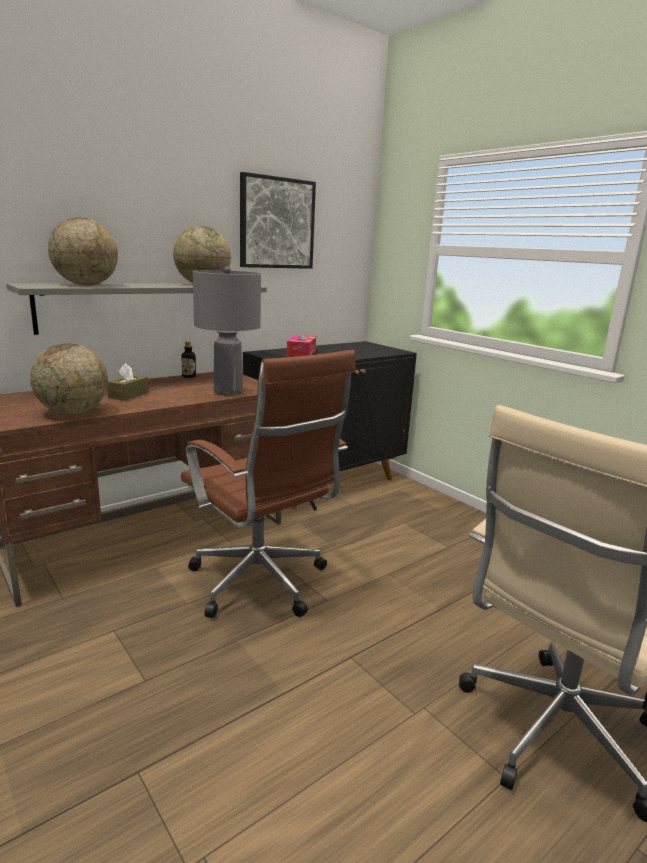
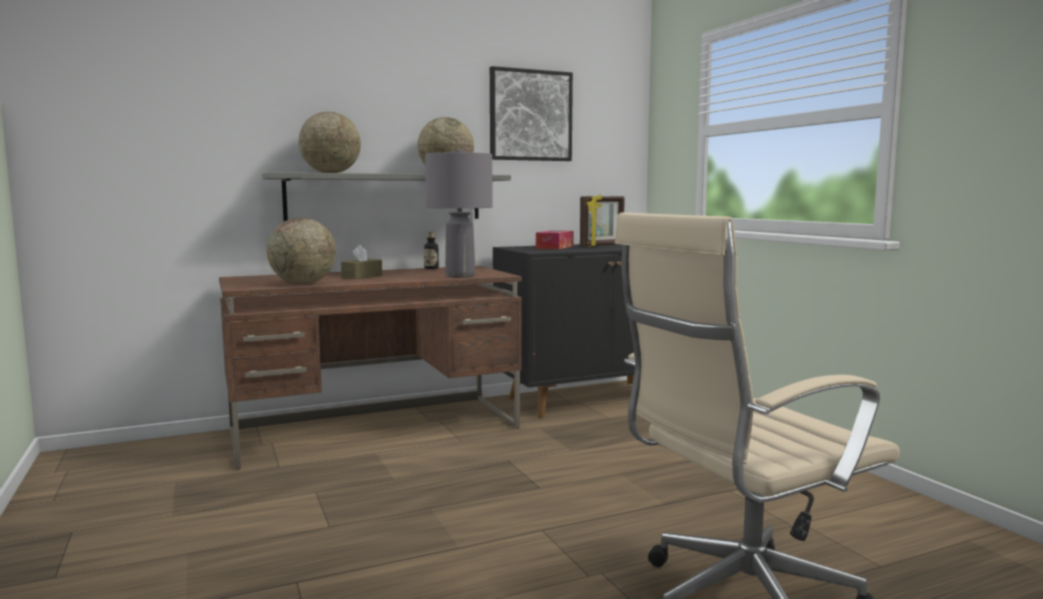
camera: 15 degrees right, 10 degrees down
brown office chair [181,350,356,618] -> none
none -> picture frame [580,194,625,246]

